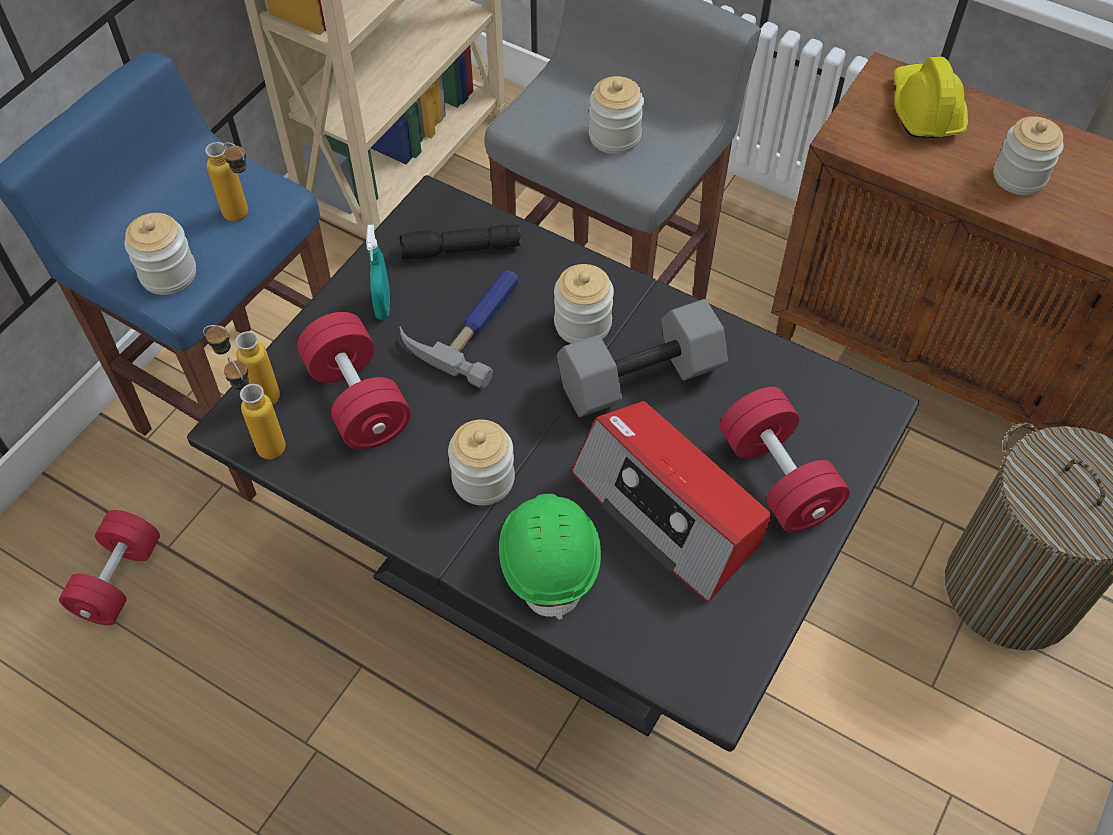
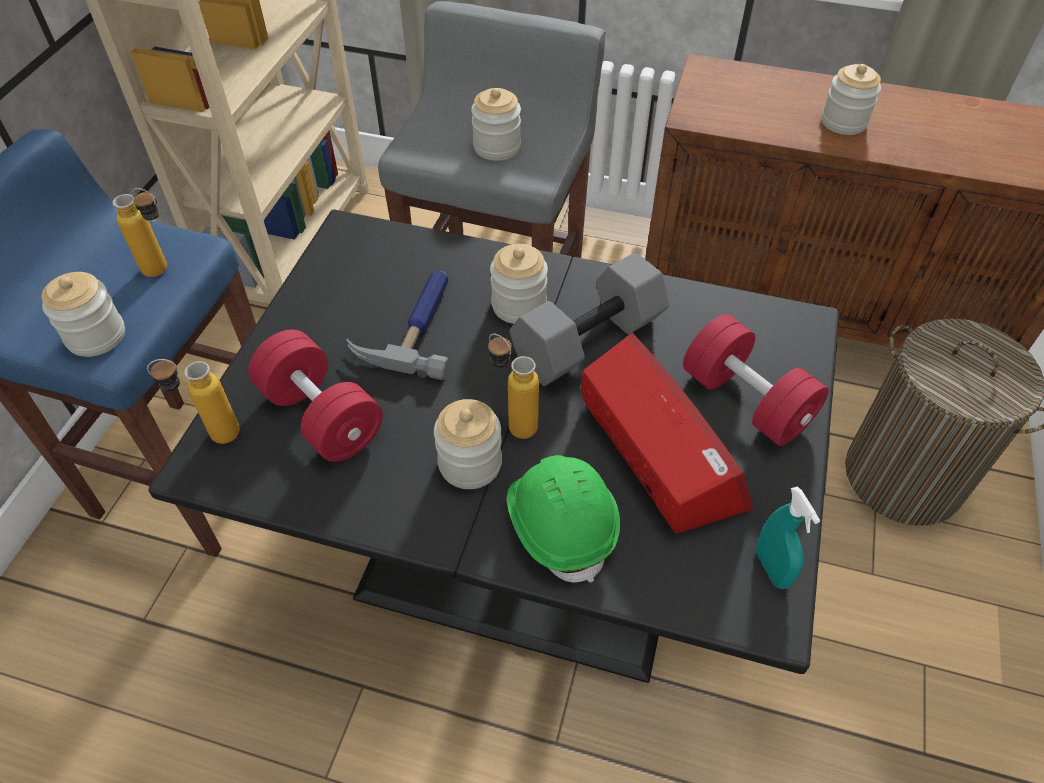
camera: 15 degrees left, 5 degrees down
red dumbbell [59,510,160,625] -> none
bottle [224,357,286,459] -> bottle moved to [488,334,539,439]
turquoise spray bottle [366,225,390,320] -> turquoise spray bottle moved to [756,486,820,590]
black flashlight [399,224,521,260] -> none
radio [571,401,771,603] -> radio turned 150 degrees counterclockwise [581,333,754,534]
yellow hard hat [894,56,968,138] -> none

